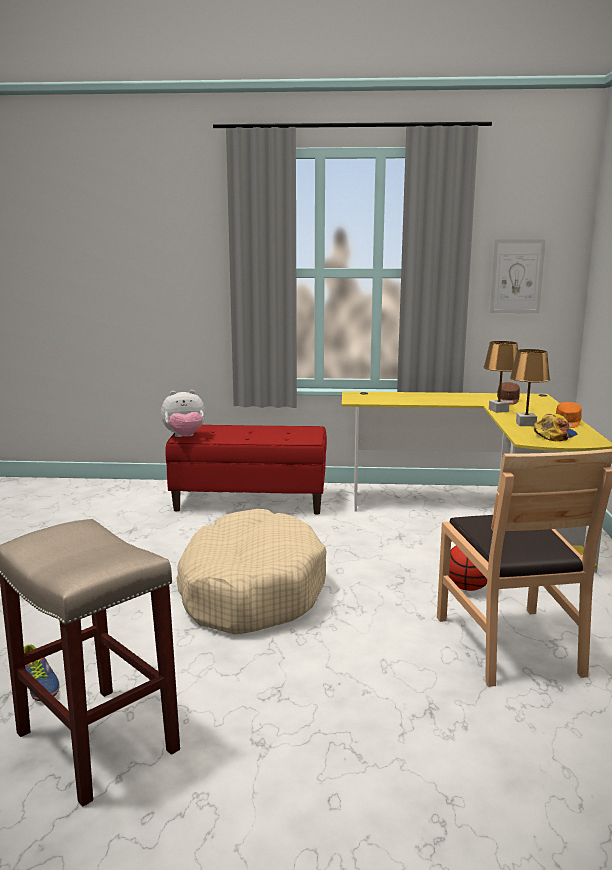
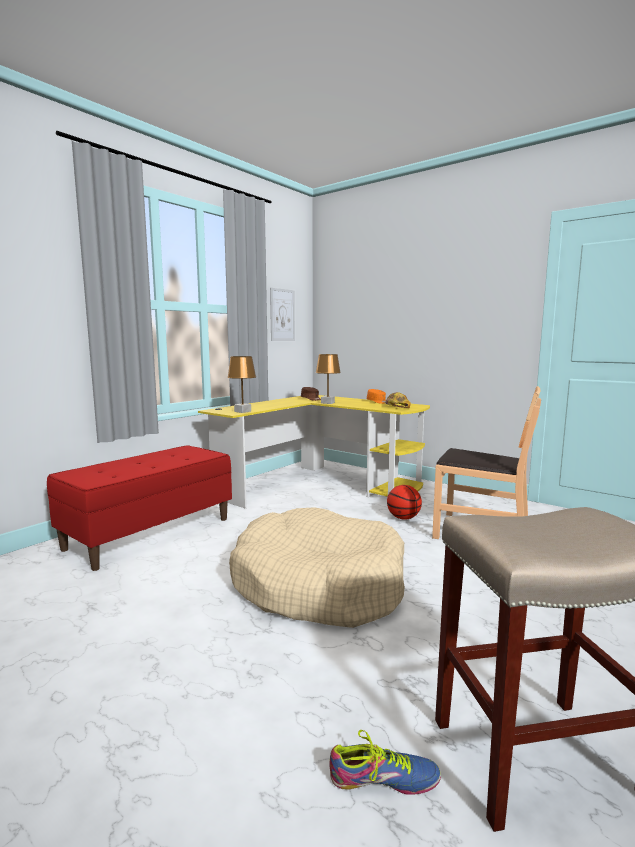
camera: 55 degrees left, 5 degrees down
plush toy [161,390,205,437] -> none
brown table lamp [510,349,550,426] -> brown table lamp moved to [227,356,256,413]

